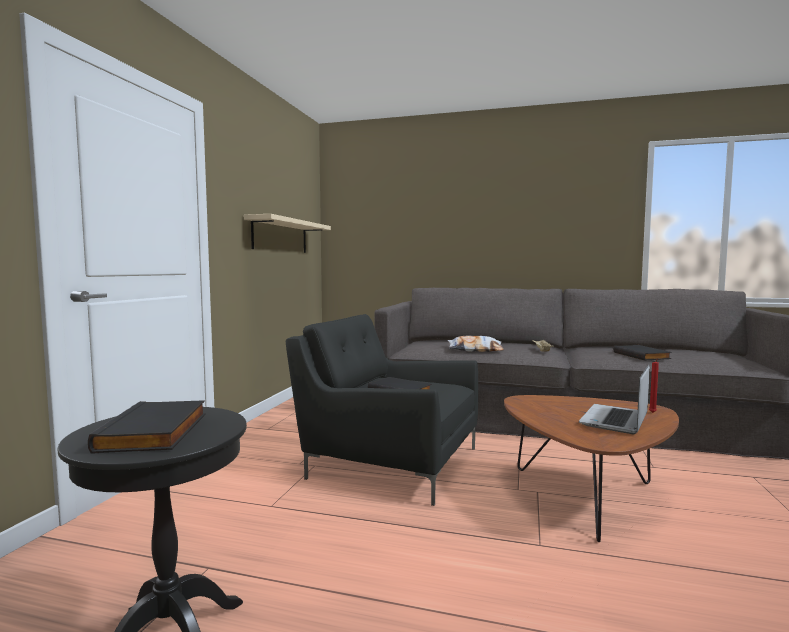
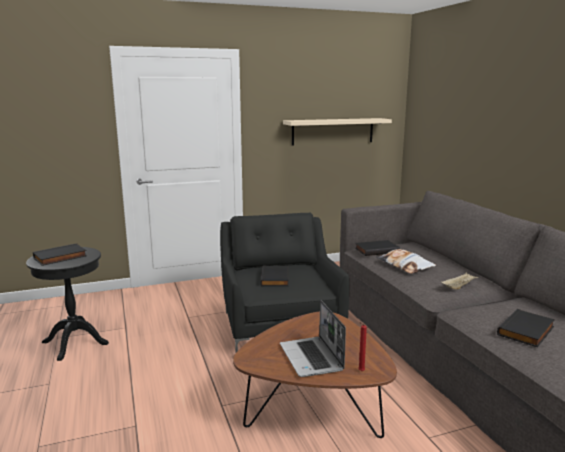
camera: 55 degrees right, 10 degrees up
laptop [579,365,650,434] -> laptop turned 105 degrees counterclockwise [280,300,346,377]
none -> black book [355,240,400,256]

